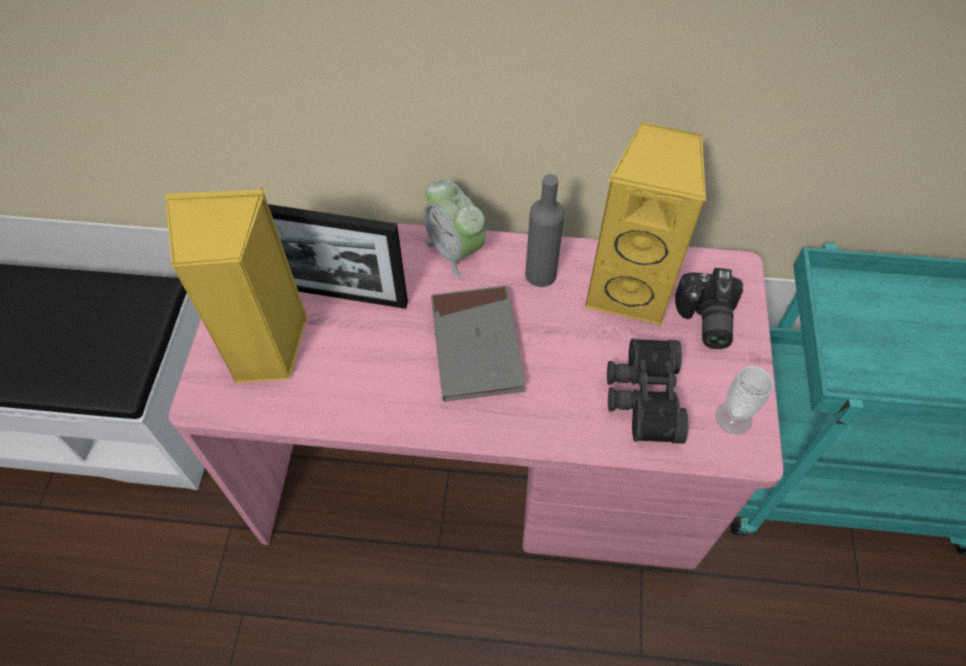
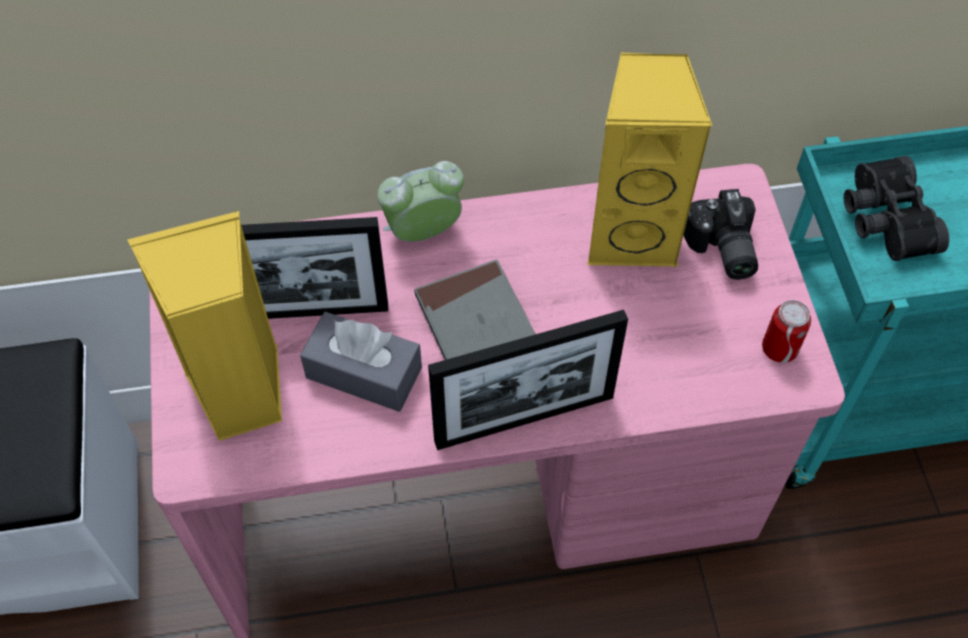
camera: 15 degrees left, 0 degrees up
alarm clock [423,179,486,278] -> alarm clock turned 120 degrees clockwise [377,161,464,242]
grey bottle [525,174,565,287] -> none
black binoculars [607,338,688,444] -> black binoculars moved to [844,156,949,261]
cup [715,366,774,435] -> can [762,300,811,363]
none -> grey tissue box [300,312,422,412]
none -> picture frame [428,310,628,450]

